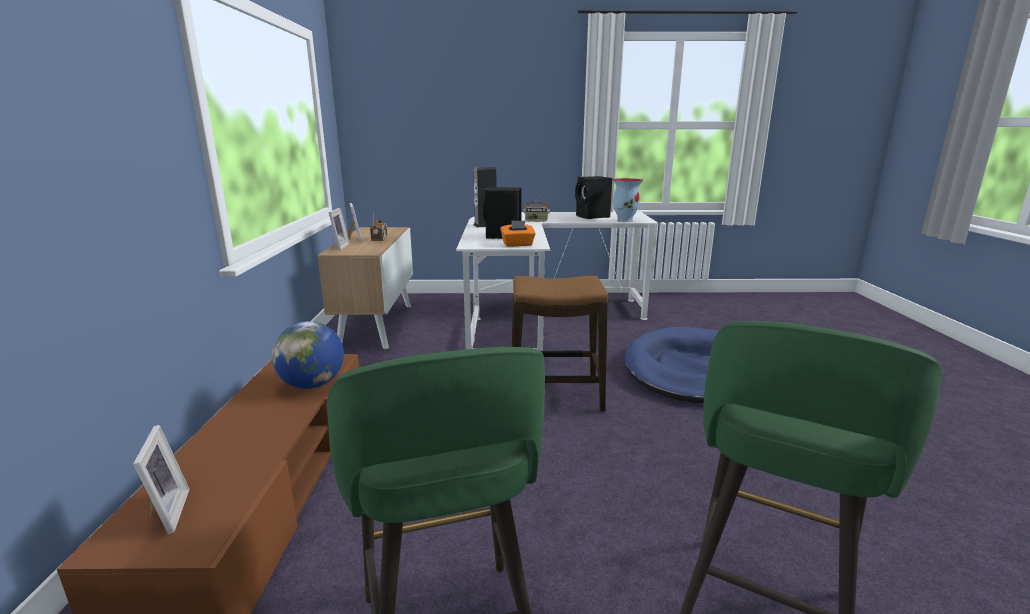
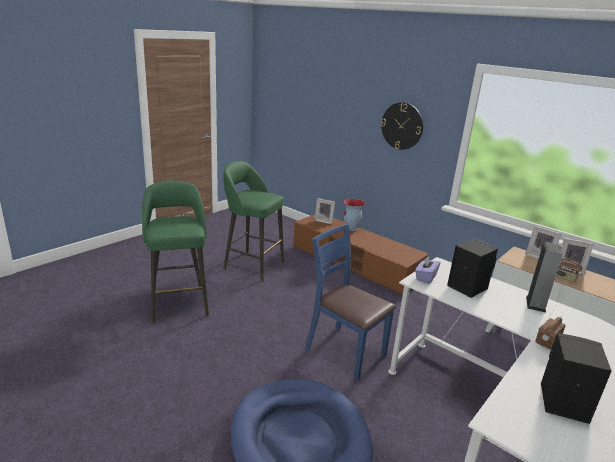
camera: 130 degrees right, 5 degrees up
globe [272,321,344,389] -> none
orange tissue box [500,220,536,247] -> purple tissue box [415,256,441,284]
stool [512,276,608,412] -> blue chair [304,224,396,380]
vase [612,178,644,222] -> vase moved to [344,199,365,231]
none -> wall clock [381,102,423,150]

